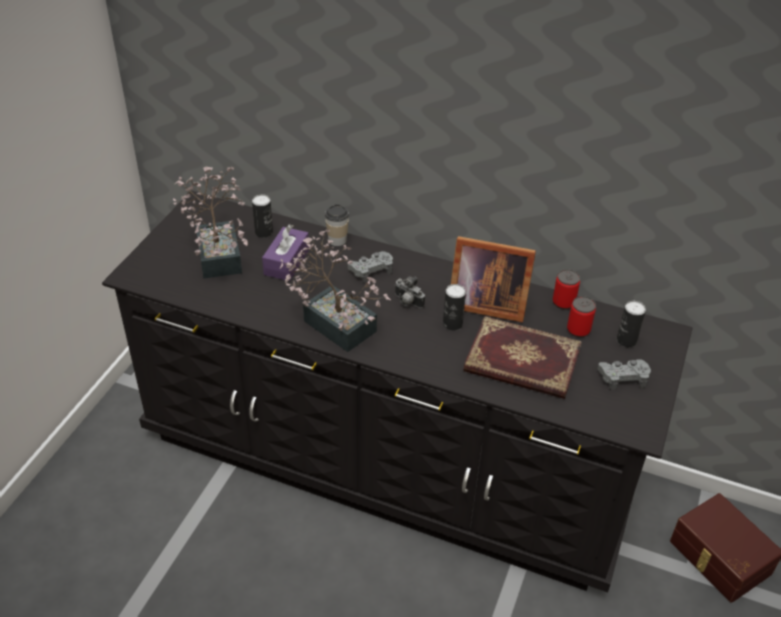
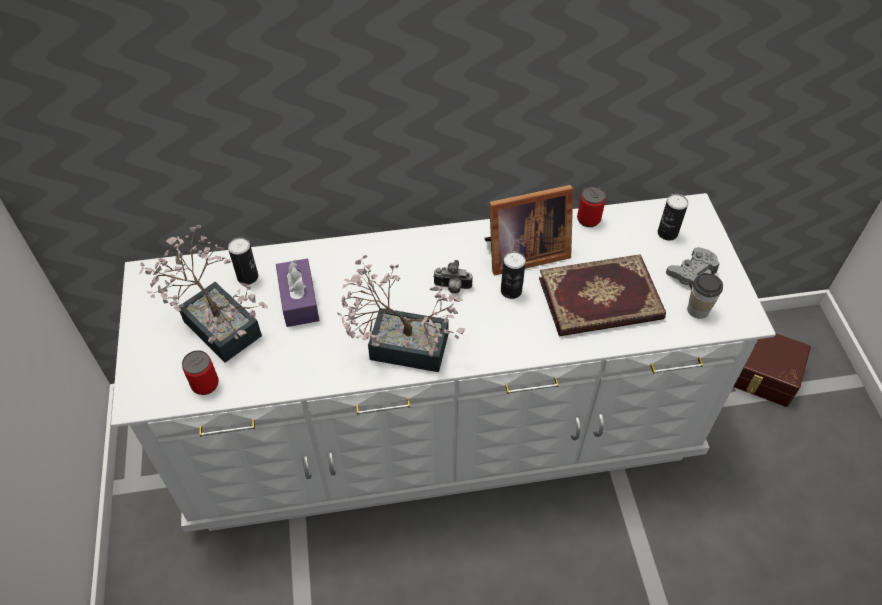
camera: 30 degrees left, 10 degrees up
black dresser [102,191,693,593] -> white dresser [111,193,776,532]
cup [325,204,349,246] -> cup moved to [687,273,723,319]
grey game controller [348,251,393,283] -> none
can [567,296,596,337] -> can moved to [182,350,219,395]

